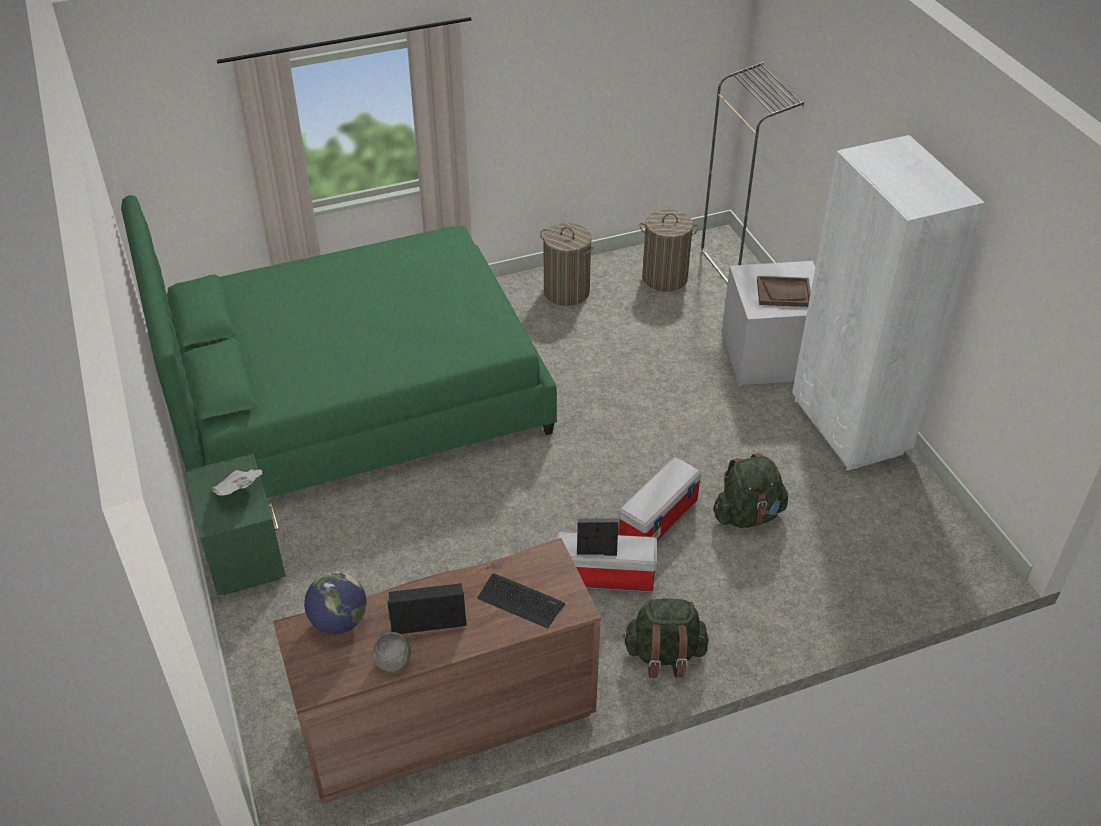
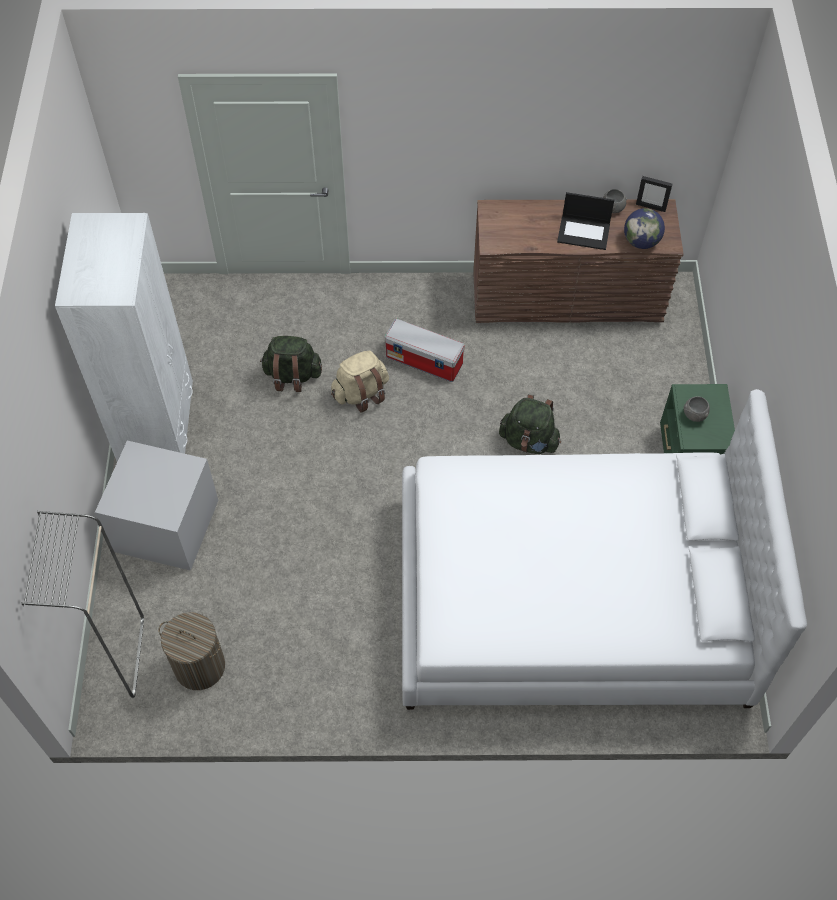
camera: 160 degrees left, 15 degrees up
green bed [121,195,557,498] -> white bed [402,389,807,710]
newspaper [213,469,263,496] -> grey bowl [683,396,710,422]
keyboard [477,573,565,629] -> none
laundry basket [540,223,594,306] -> none
picture frame [577,518,619,556] -> picture frame moved to [636,176,672,212]
storage box [618,457,701,541] -> beige backpack [331,351,389,413]
green backpack [622,598,709,678] -> green backpack moved to [499,394,561,454]
brown tray [757,276,811,307] -> none

